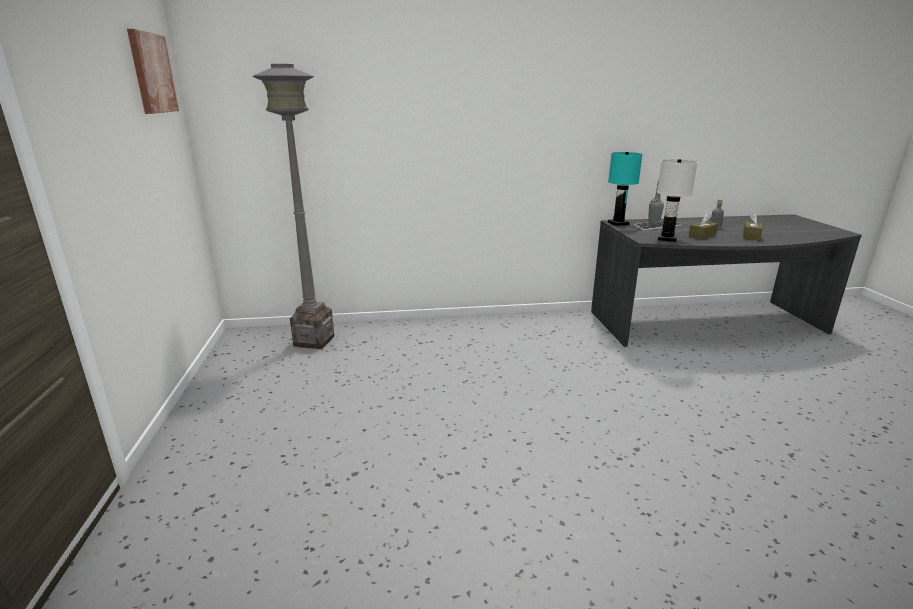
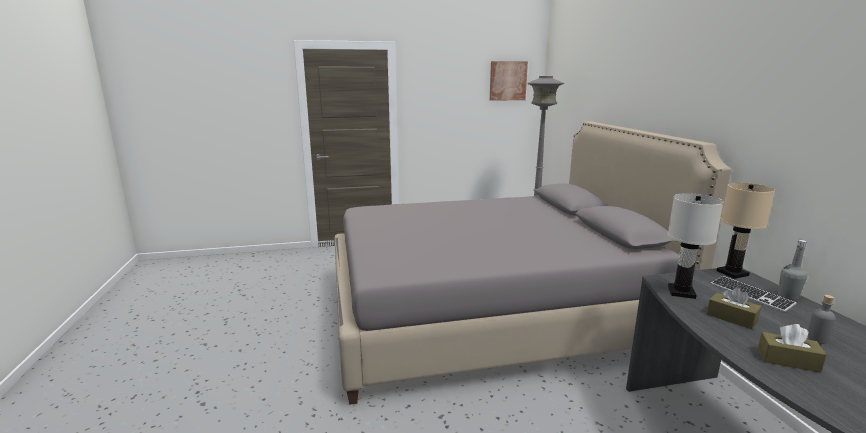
camera: 85 degrees right, 5 degrees down
turquoise table lamp [608,152,643,226] -> beige table lamp [717,183,775,279]
none -> grey bed [334,121,731,405]

